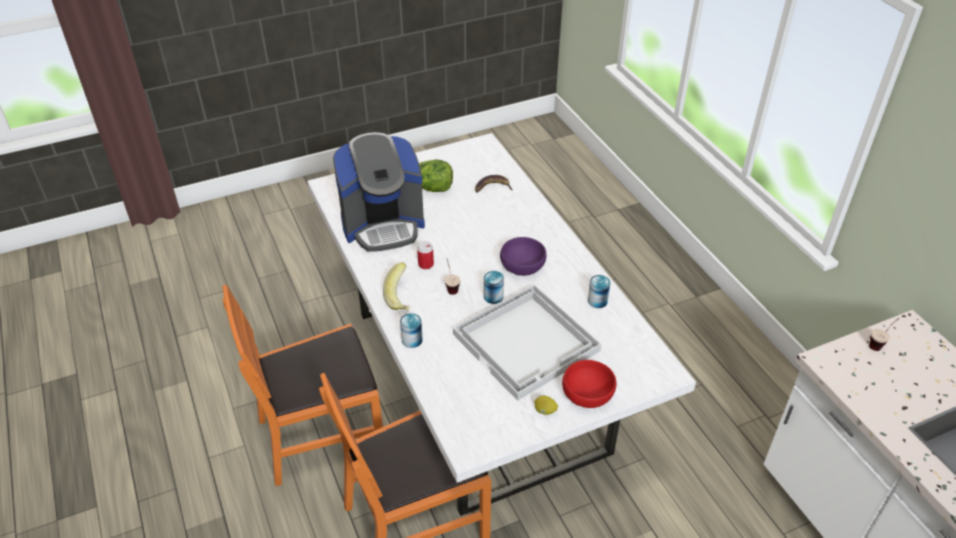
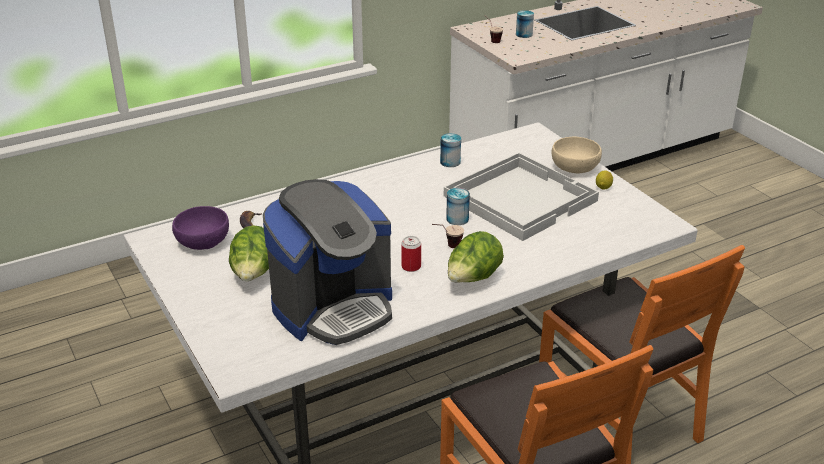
camera: 95 degrees left, 10 degrees down
coffee machine [333,132,425,252] -> coffee machine turned 75 degrees clockwise [263,179,392,345]
banana [383,263,410,310] -> lettuce [448,231,504,283]
can [400,313,423,348] -> can moved to [516,10,534,38]
purple bowl [500,237,546,276] -> purple bowl moved to [172,206,229,250]
red bowl [562,360,616,408] -> beige bowl [552,137,602,173]

